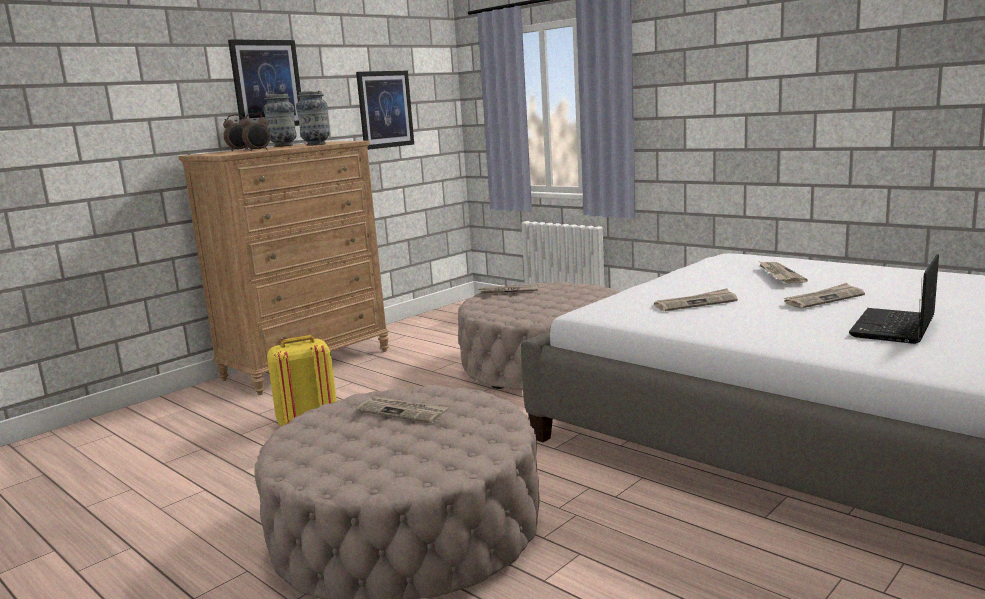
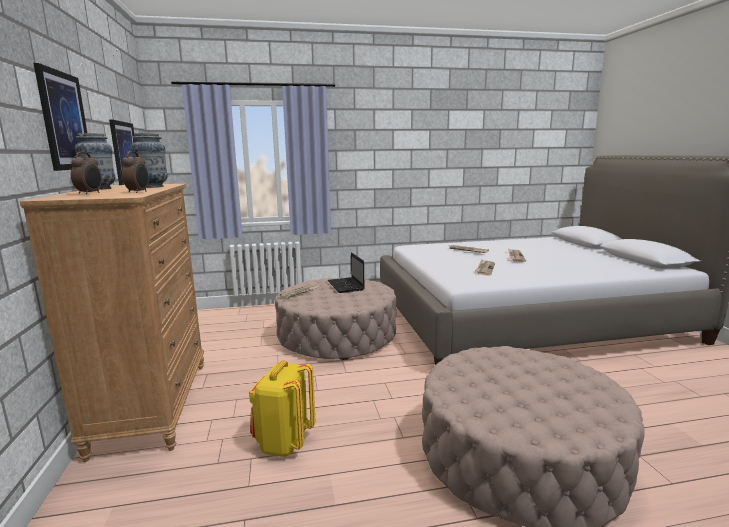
camera: 55 degrees left, 0 degrees up
newspaper [356,396,450,424] -> none
laptop [849,254,939,344] -> laptop moved to [328,252,365,293]

